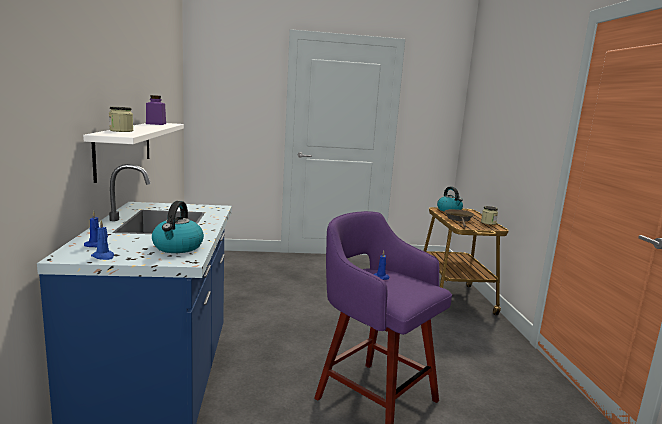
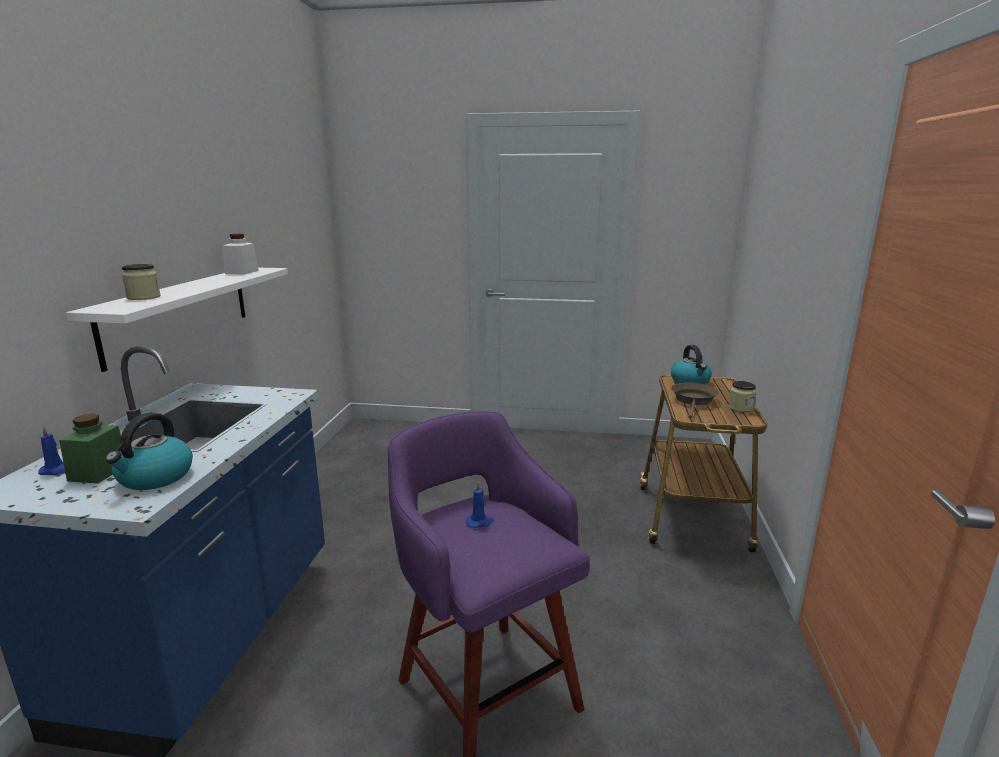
camera: 15 degrees right, 5 degrees up
blue candle [91,220,114,260] -> none
purple jar [146,95,166,125] -> white jar [222,234,258,274]
none -> green jar [59,414,121,483]

